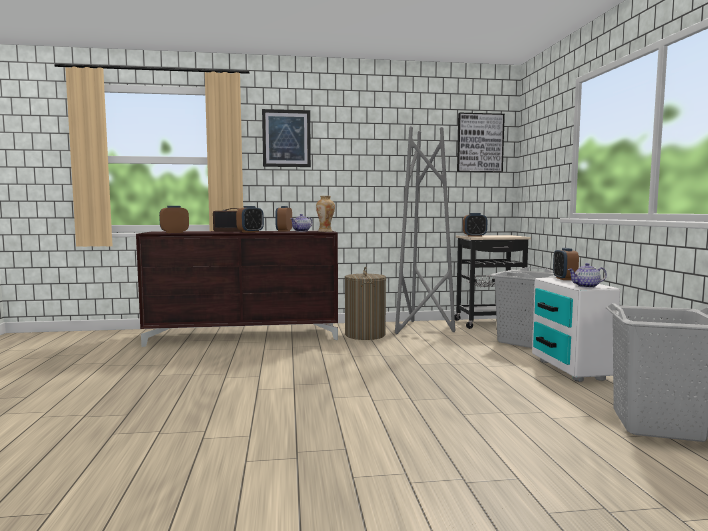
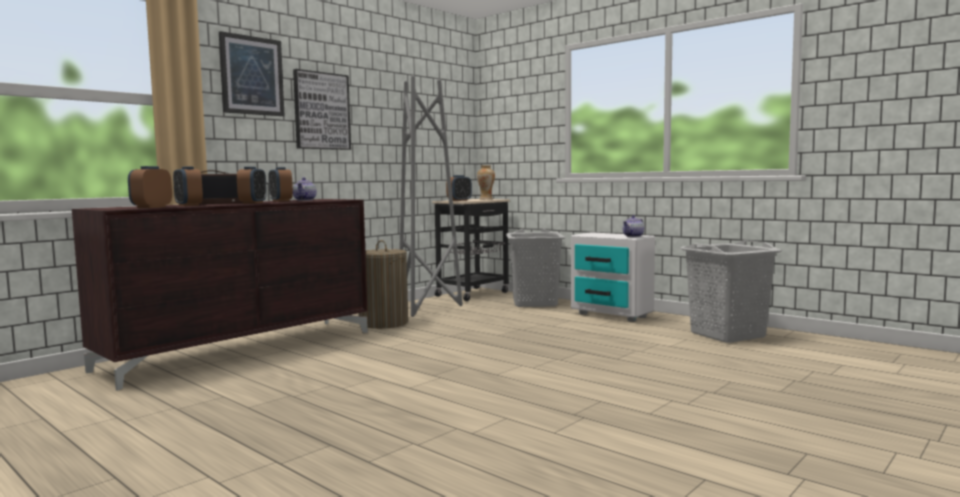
camera: 40 degrees left, 0 degrees up
vase [316,196,335,232] -> vase moved to [477,165,495,200]
picture [457,113,505,172] -> picture moved to [293,69,351,150]
alarm clock [553,248,579,280] -> alarm clock moved to [173,167,203,206]

